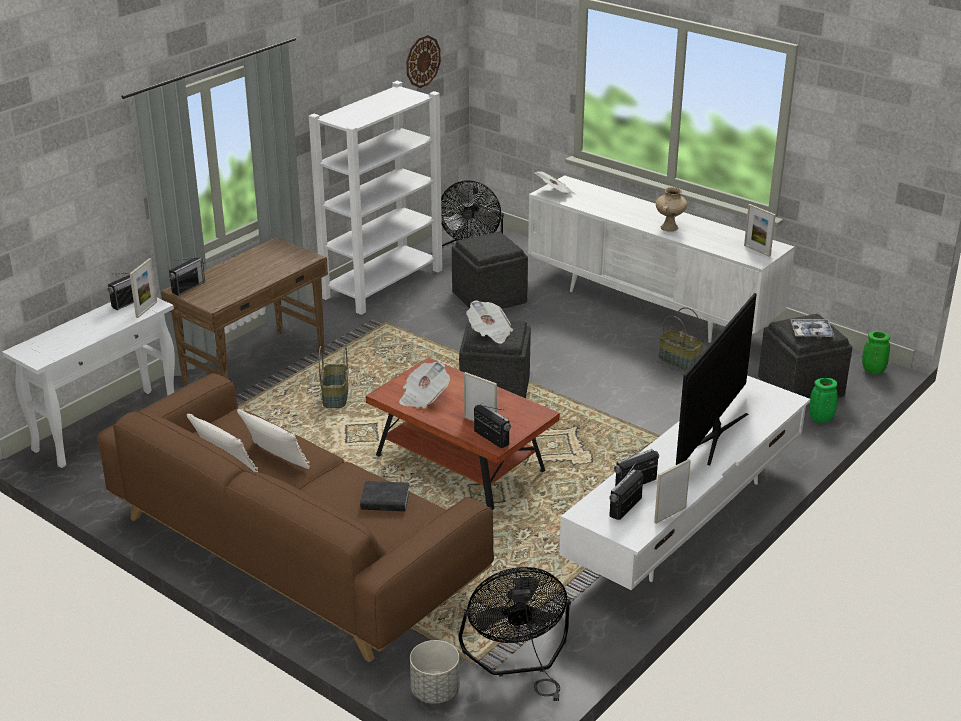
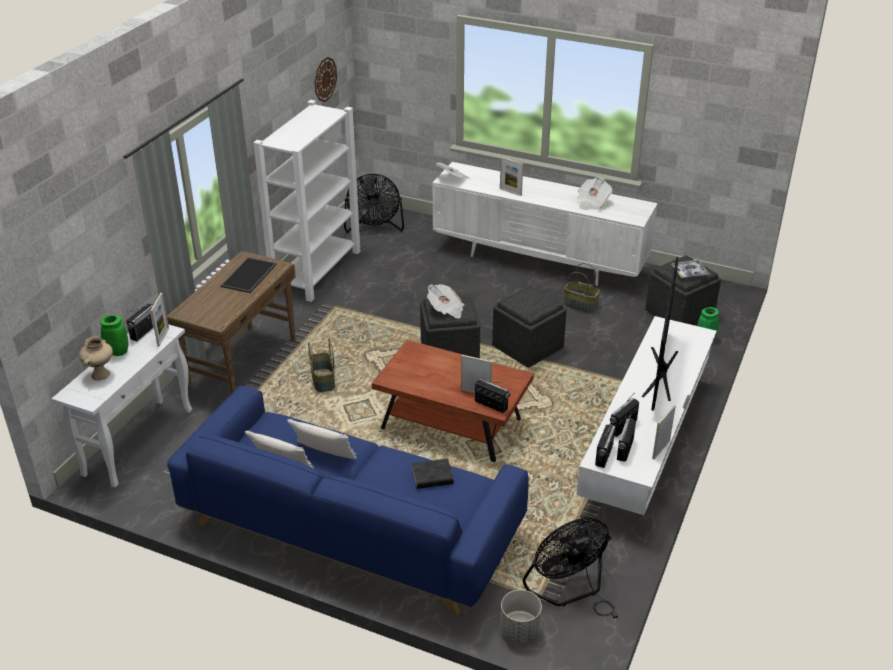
camera: 15 degrees left, 5 degrees up
brown sofa [97,373,494,662] -> blue sofa [167,385,529,616]
radio [169,257,205,296] -> radio moved to [595,424,615,468]
newspaper [399,362,450,408] -> newspaper moved to [578,177,612,210]
grey ottoman [452,231,528,309] -> grey ottoman moved to [492,286,567,367]
beige vase [656,187,687,232] -> beige vase moved to [79,336,113,381]
picture frame [744,204,776,257] -> picture frame moved to [500,157,523,196]
green vase [862,331,890,374] -> green vase moved to [100,315,128,356]
none -> tray [221,257,277,293]

